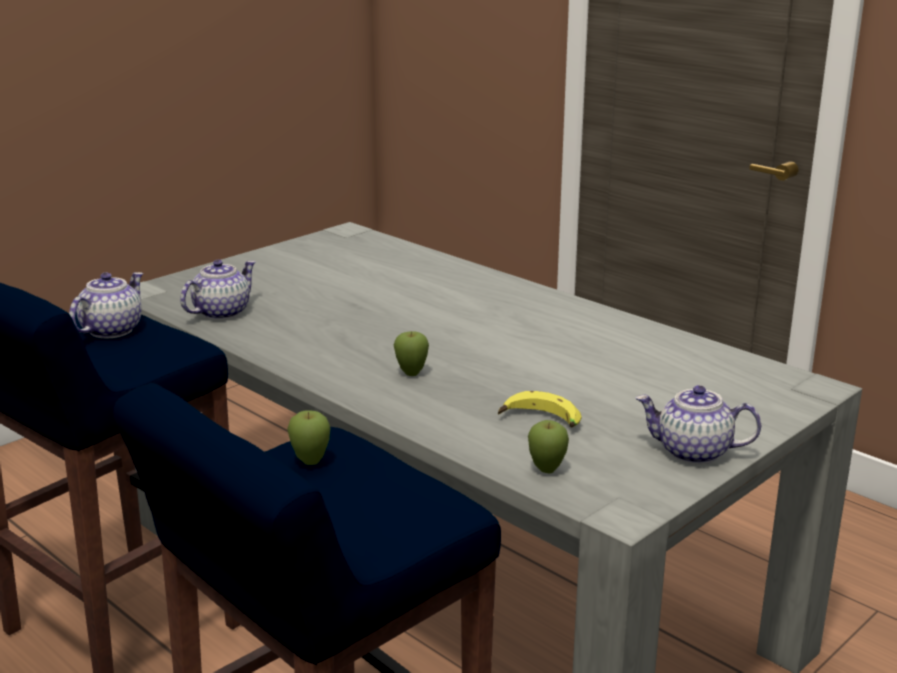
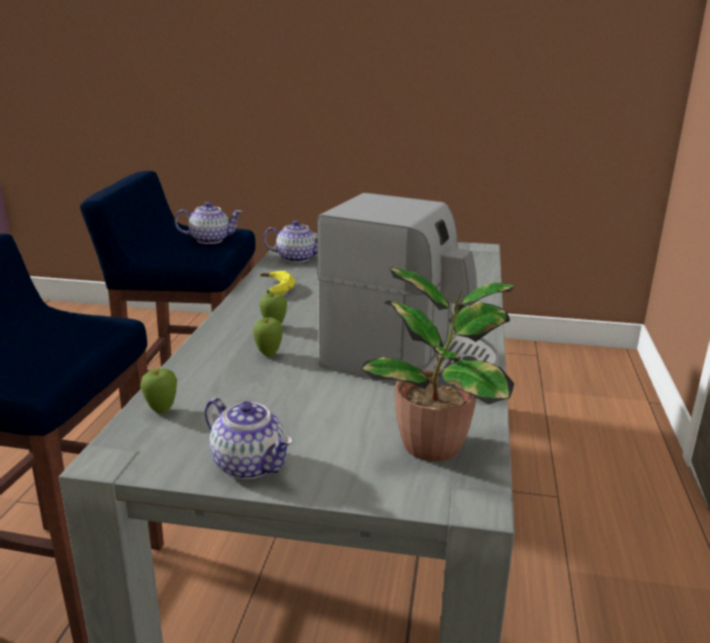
camera: 55 degrees right, 0 degrees up
apple [287,410,330,465] -> apple moved to [253,317,283,357]
banana [498,391,582,428] -> banana moved to [260,271,295,295]
teapot [636,385,761,464] -> teapot turned 150 degrees clockwise [205,398,293,479]
none -> coffee machine [317,193,499,384]
none -> potted plant [361,268,515,462]

